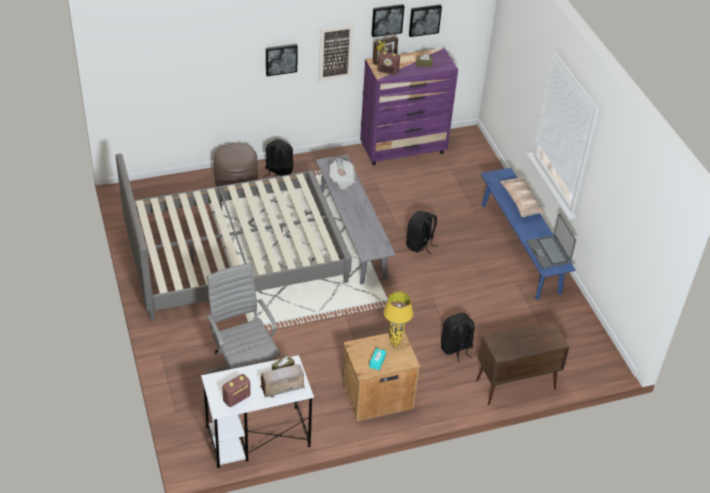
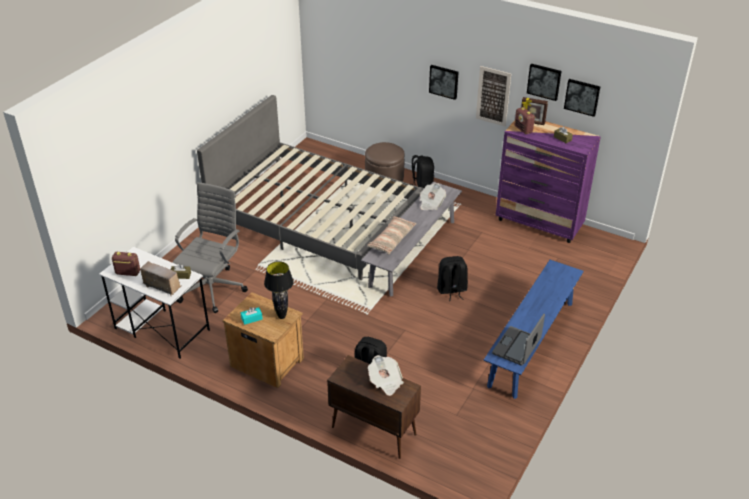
camera: 50 degrees right, 5 degrees down
yellow table lamp [384,292,413,346] -> black table lamp [264,261,294,319]
pillow [500,177,545,217] -> pillow moved to [367,216,417,255]
none -> newspaper [368,355,404,396]

